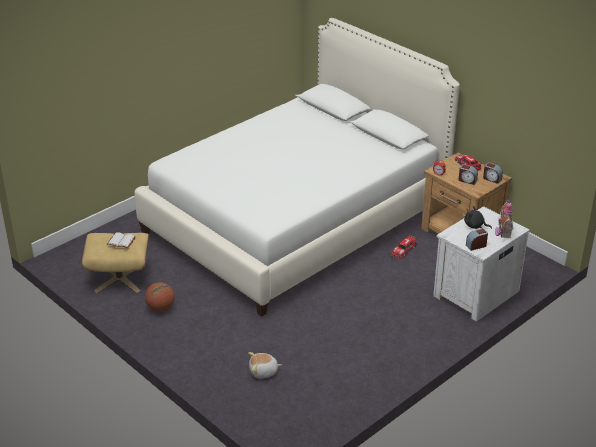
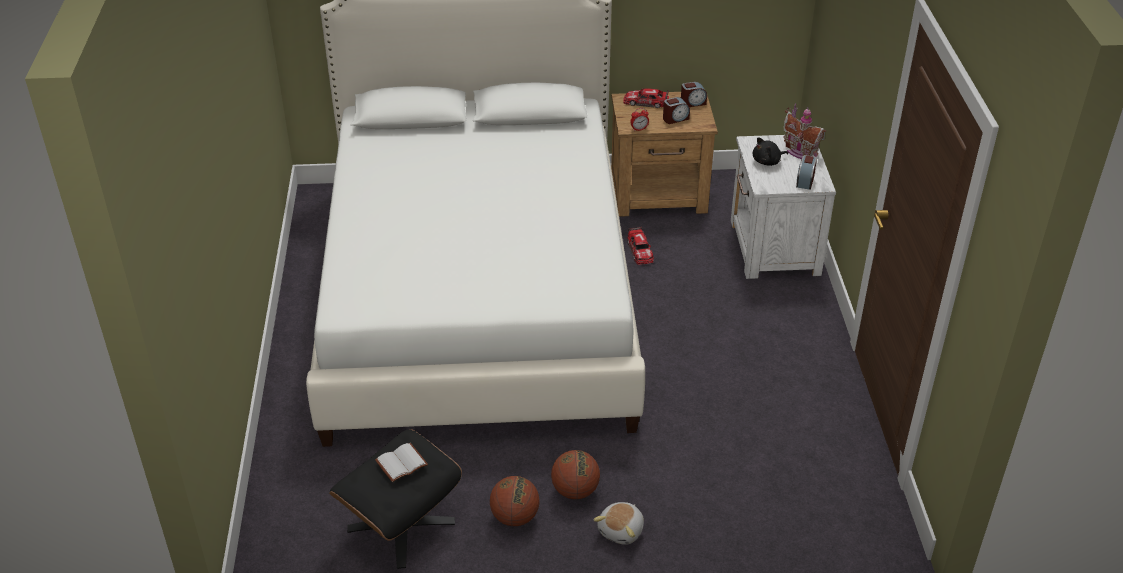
camera: 50 degrees left, 5 degrees up
beige ottoman [82,233,149,294] -> black ottoman [329,429,462,569]
plush toy [248,352,281,379] -> plush toy moved to [593,502,644,545]
none -> basketball [551,450,600,499]

